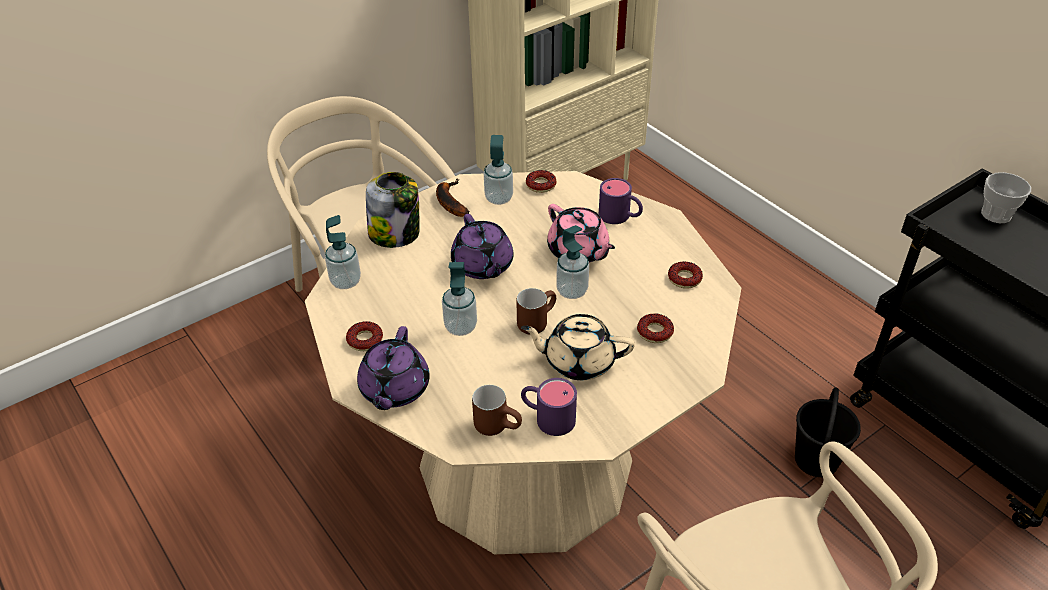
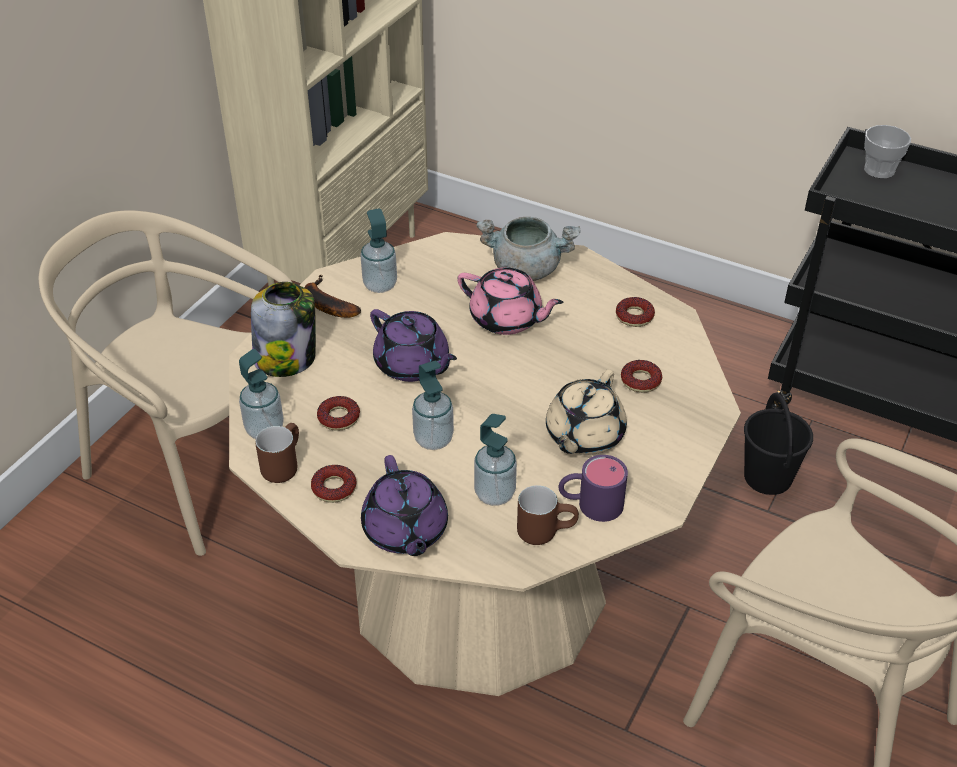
camera: 25 degrees left, 0 degrees up
brown mug [516,288,556,334] -> brown mug moved to [255,423,299,483]
beige teapot [521,314,635,380] -> beige teapot turned 45 degrees counterclockwise [546,370,627,455]
donut [526,170,556,193] -> donut moved to [317,396,360,431]
soap dispenser [556,225,589,299] -> soap dispenser moved to [474,414,517,506]
purple mug [599,178,643,224] -> grey cooking pot [476,217,580,281]

